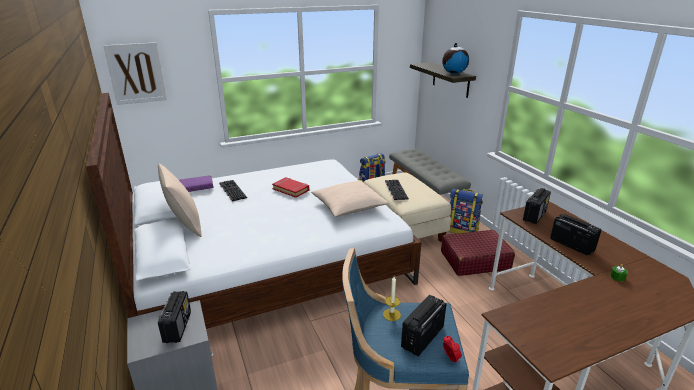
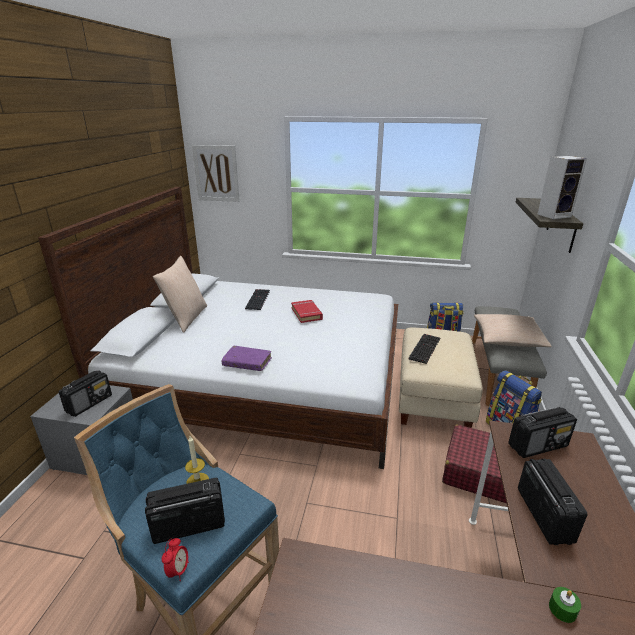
camera: 35 degrees right, 0 degrees up
purple book [179,175,213,192] -> purple book moved to [221,346,272,371]
beige pillow [311,180,388,217] -> beige pillow moved to [474,314,552,347]
globe [442,43,469,74] -> speaker [538,156,587,219]

